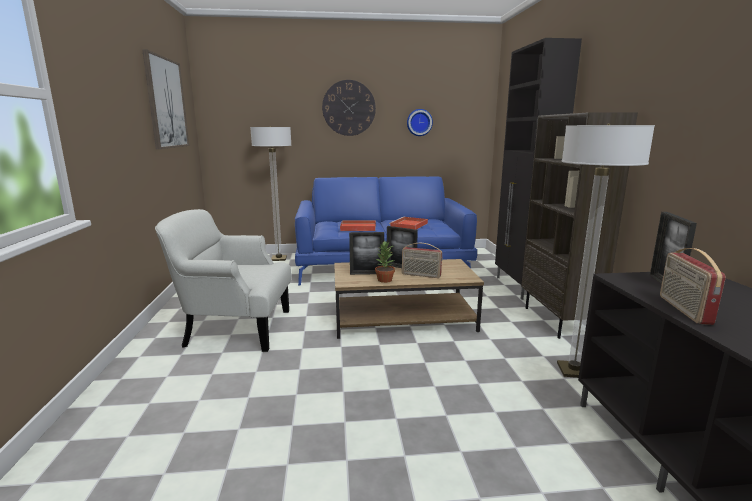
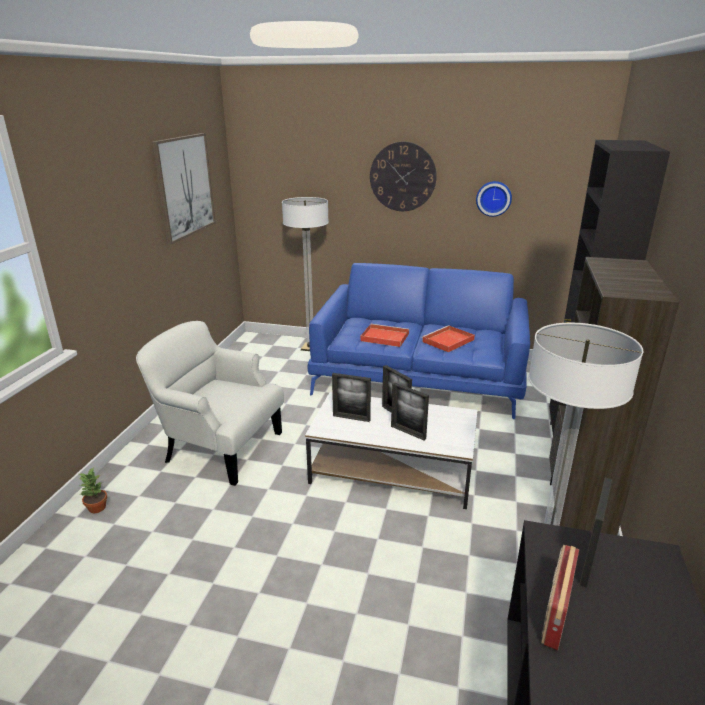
camera: 20 degrees right, 10 degrees up
brown coffee table [334,259,484,339] -> white coffee table [305,392,478,509]
potted plant [375,241,395,283] -> potted plant moved to [79,467,107,513]
radio [402,243,442,278] -> picture frame [391,382,429,440]

